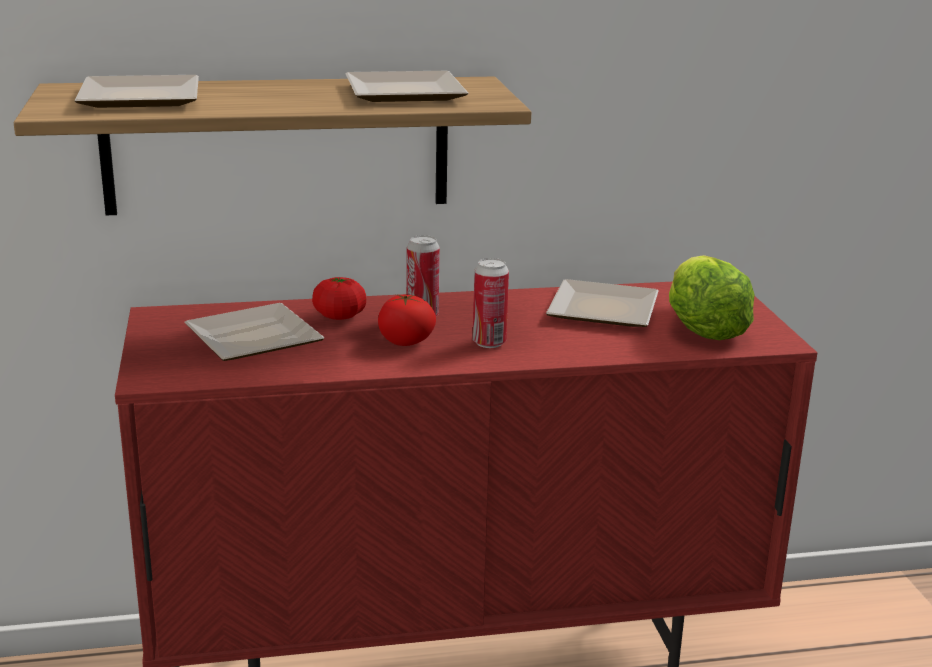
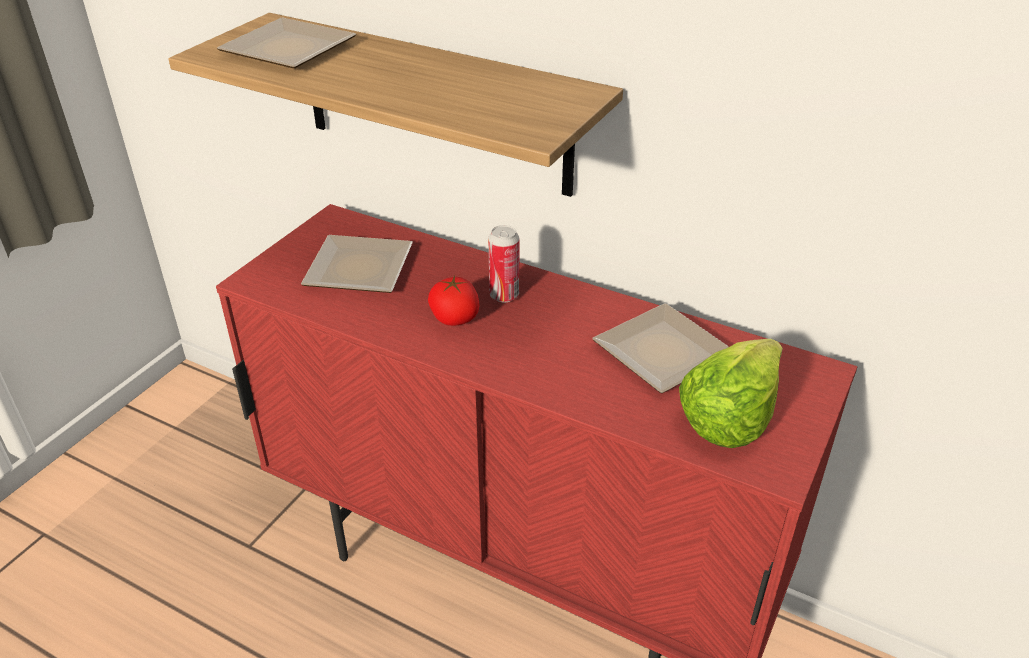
camera: 40 degrees right, 15 degrees up
tomato [312,277,366,320] -> none
plate [345,71,468,102] -> none
can [473,258,509,348] -> none

